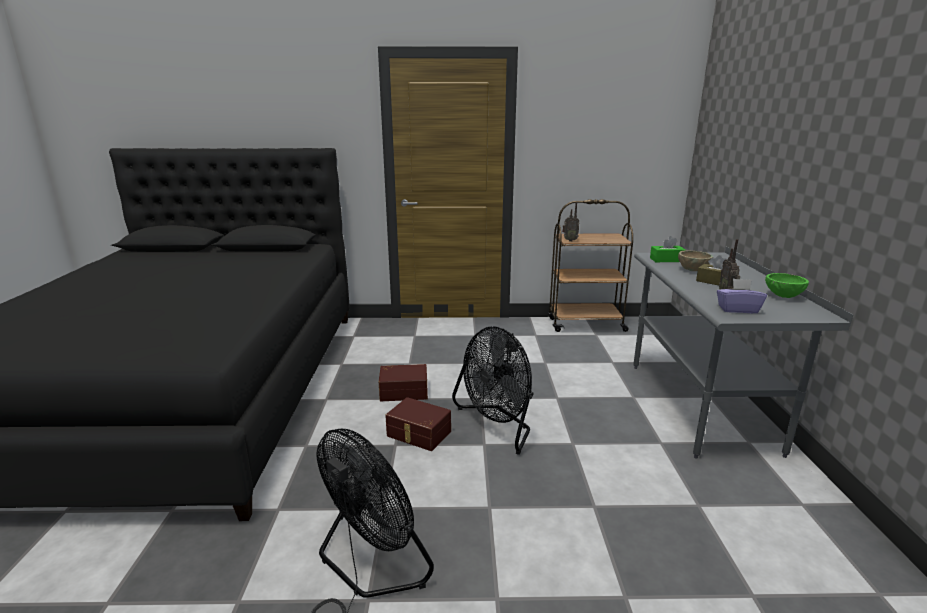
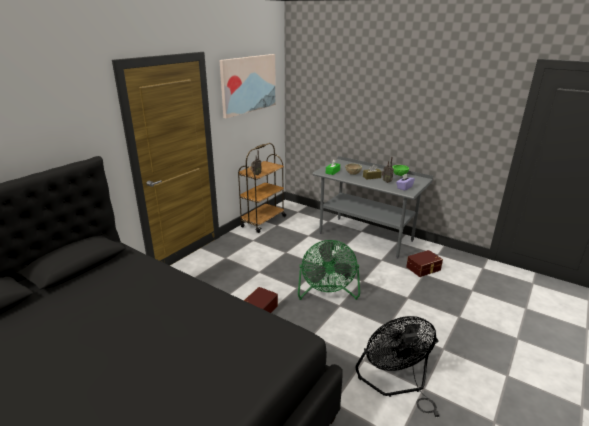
camera: 55 degrees left, 5 degrees up
brown storage box [385,397,451,451] -> brown storage box moved to [406,250,443,277]
black fan [452,326,534,455] -> green fan [298,240,360,300]
none -> picture [219,54,276,118]

